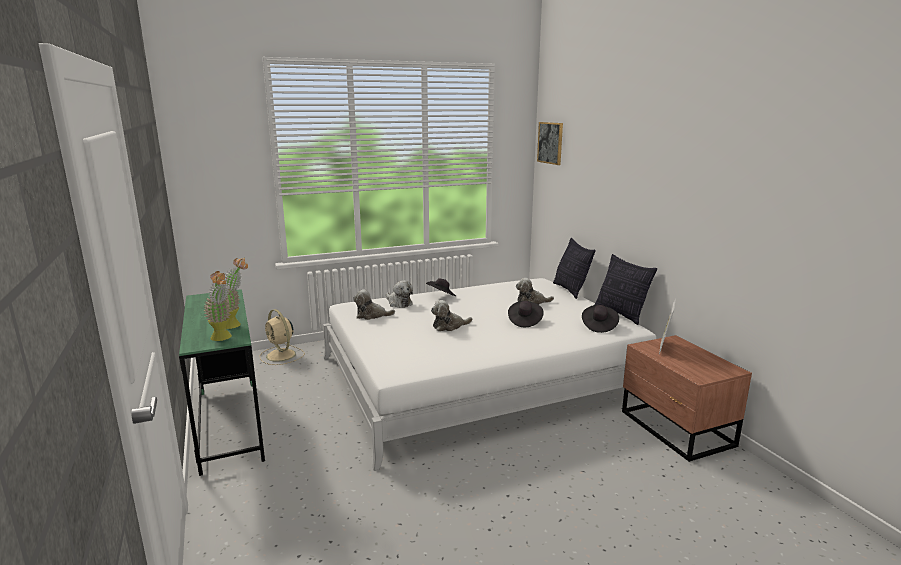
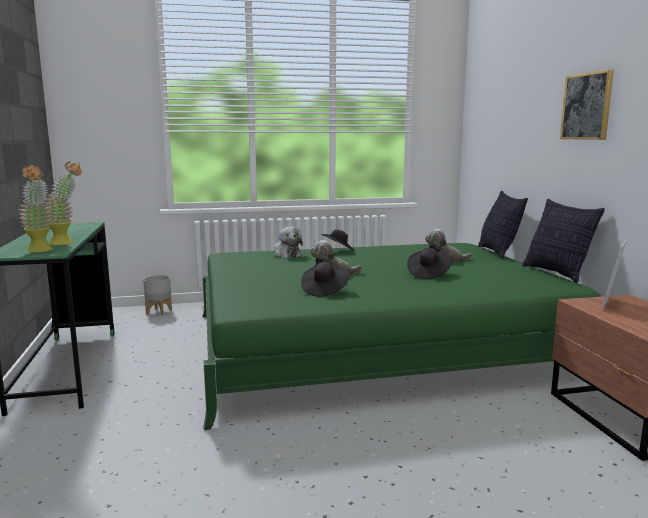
camera: 10 degrees right, 5 degrees down
beige fan [260,309,305,365] -> grey planter [143,275,172,316]
white bed [323,278,656,471] -> green bed [203,243,602,430]
plush toy [353,289,395,320] -> none
picture [537,122,563,165] -> picture moved to [560,69,614,140]
black hat [582,305,619,333] -> black hat moved to [301,262,349,297]

